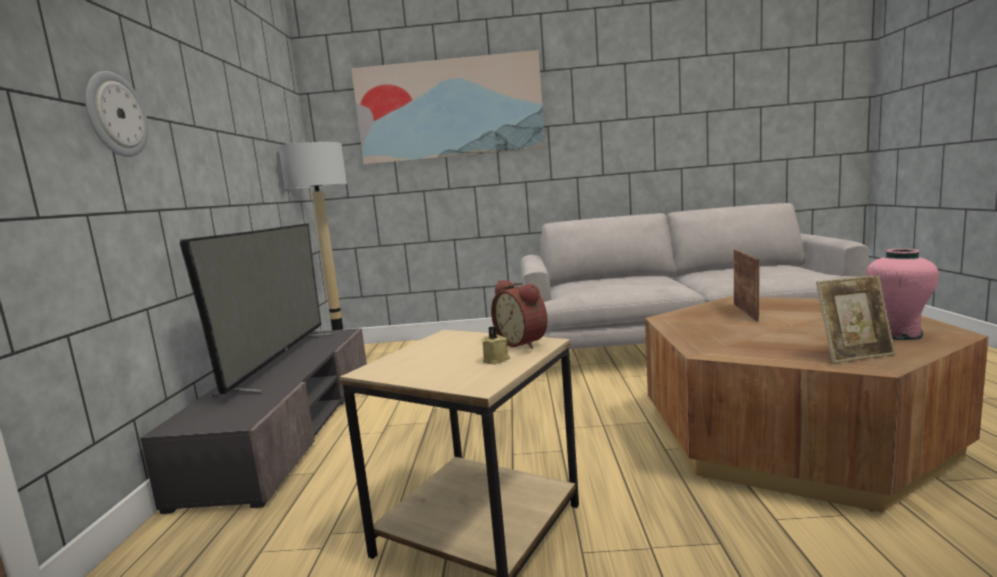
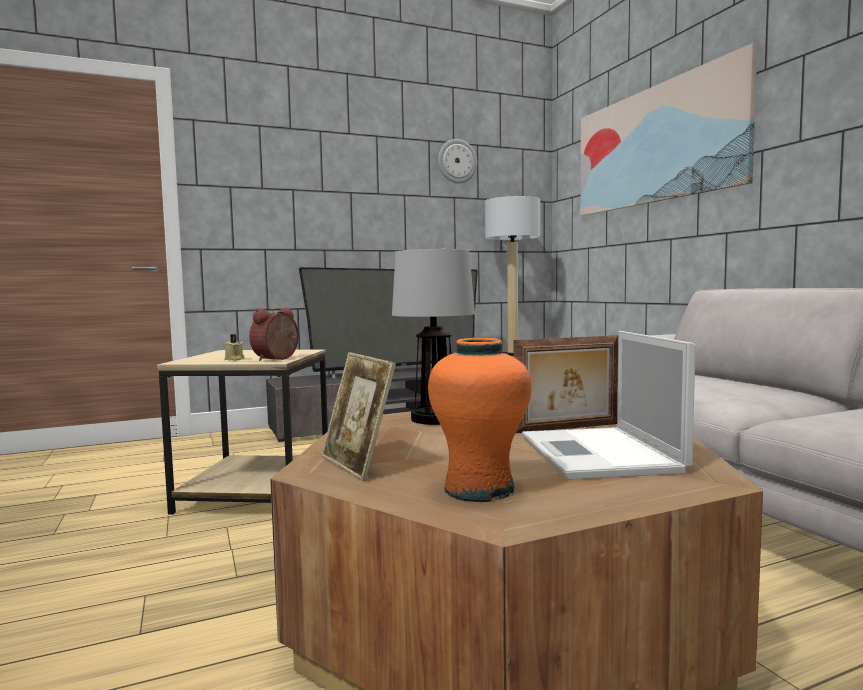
camera: 65 degrees right, 5 degrees down
wall clock [85,71,148,157] -> wall clock moved to [438,139,477,184]
pink vase [865,249,939,340] -> orange vase [428,338,532,502]
none -> table lamp [392,249,475,425]
none -> laptop [522,331,696,480]

